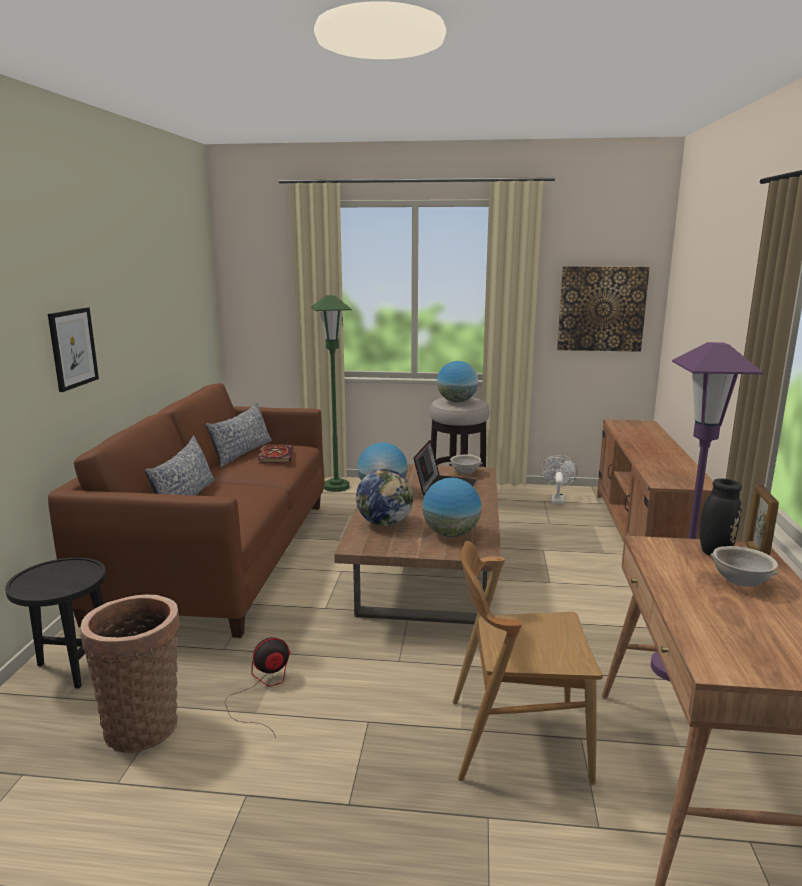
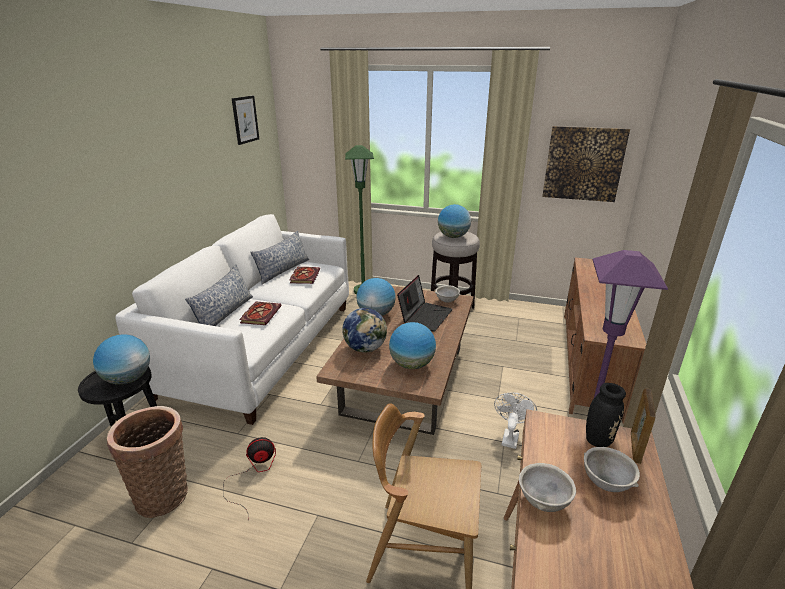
camera: 10 degrees right, 10 degrees up
picture [48,307,99,392] -> picture moved to [232,96,259,145]
brown sofa [48,383,325,638] -> white sofa [115,214,349,425]
white fan [541,455,578,504] -> white fan moved to [494,392,537,449]
none -> globe [93,334,150,385]
none -> book [239,302,281,325]
none -> grey bowl [519,463,576,512]

